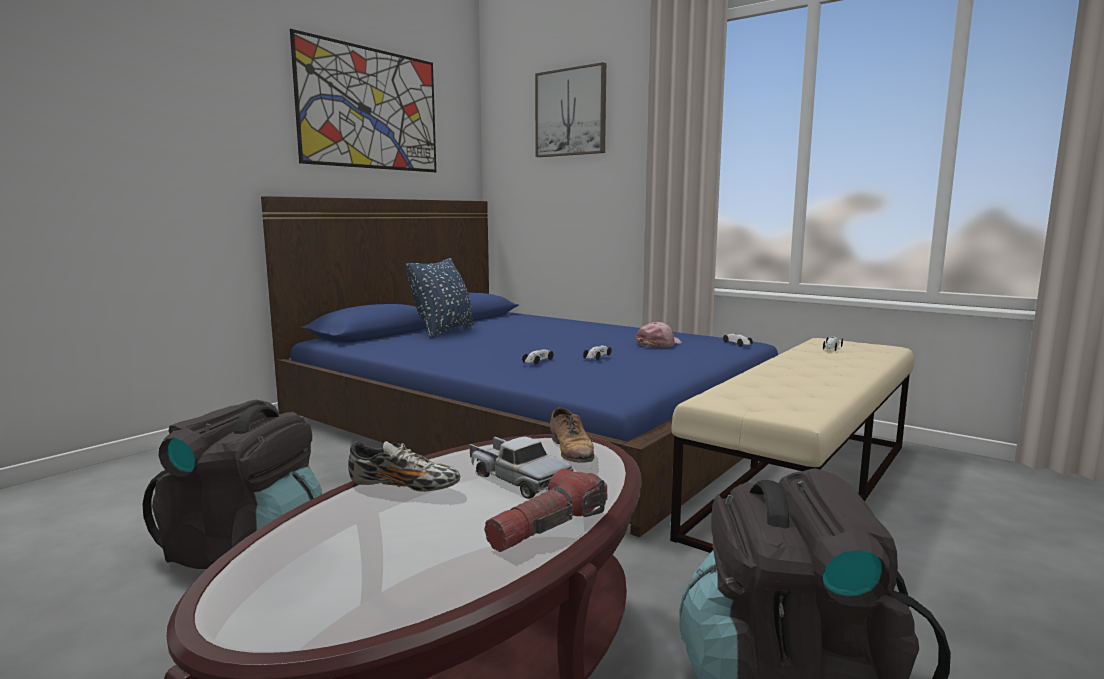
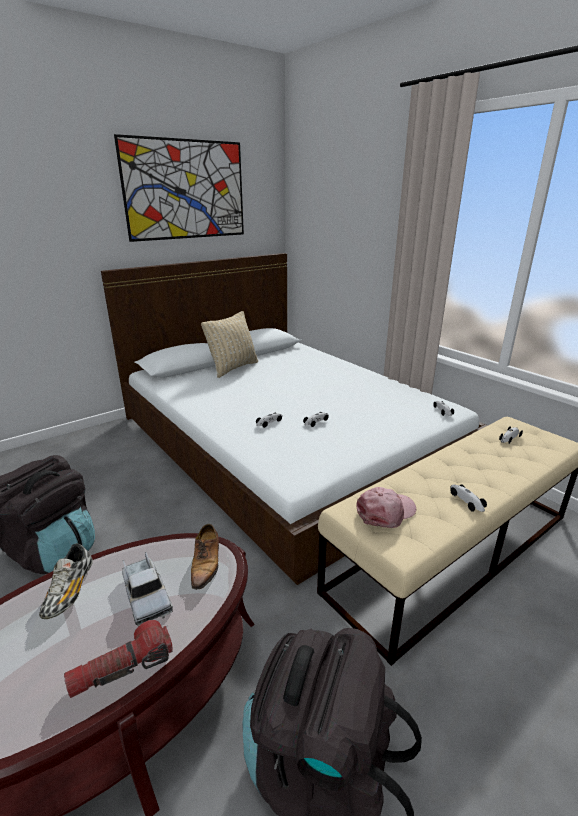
camera: 15 degrees right, 15 degrees up
blue bed [261,196,778,537] -> white bed [101,253,488,585]
shoe [348,441,460,492] -> shoe turned 60 degrees clockwise [39,543,93,619]
blue pillow [406,258,474,338] -> beige pillow [201,311,258,378]
picture [535,62,606,157] -> none
pink cap [636,322,682,347] -> pink cap moved to [356,487,416,528]
none -> toy car [450,485,487,512]

